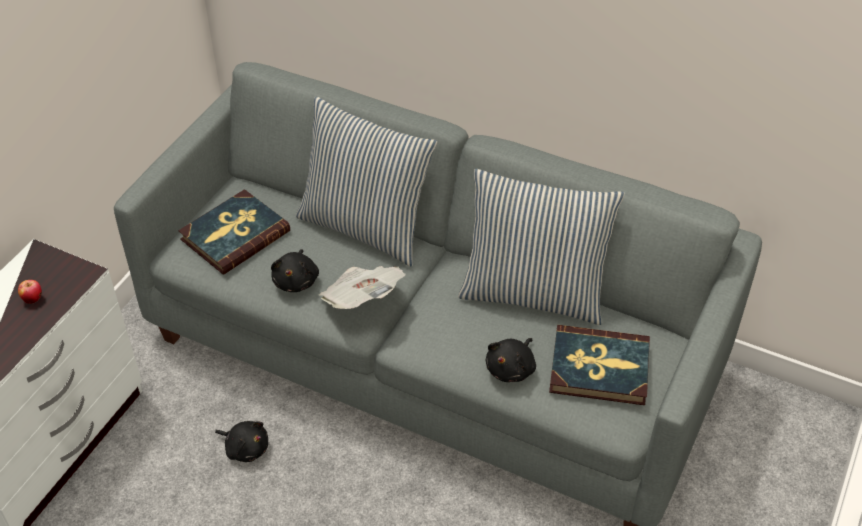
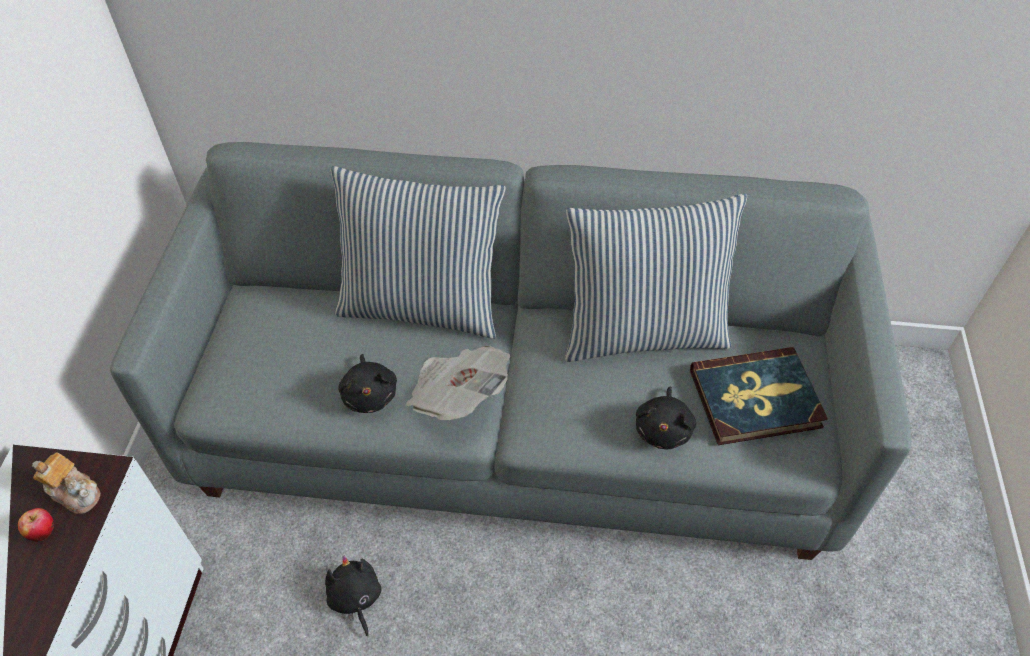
camera: 20 degrees left, 5 degrees up
book [178,189,290,275] -> none
black plush toy [215,421,268,462] -> black plush toy turned 120 degrees counterclockwise [325,556,381,637]
none -> teapot [32,453,100,514]

